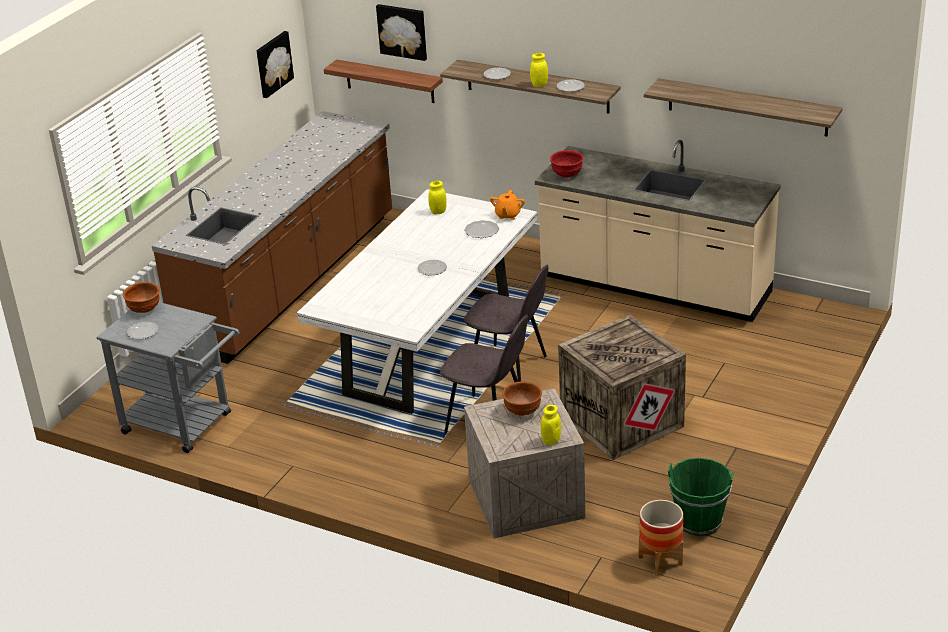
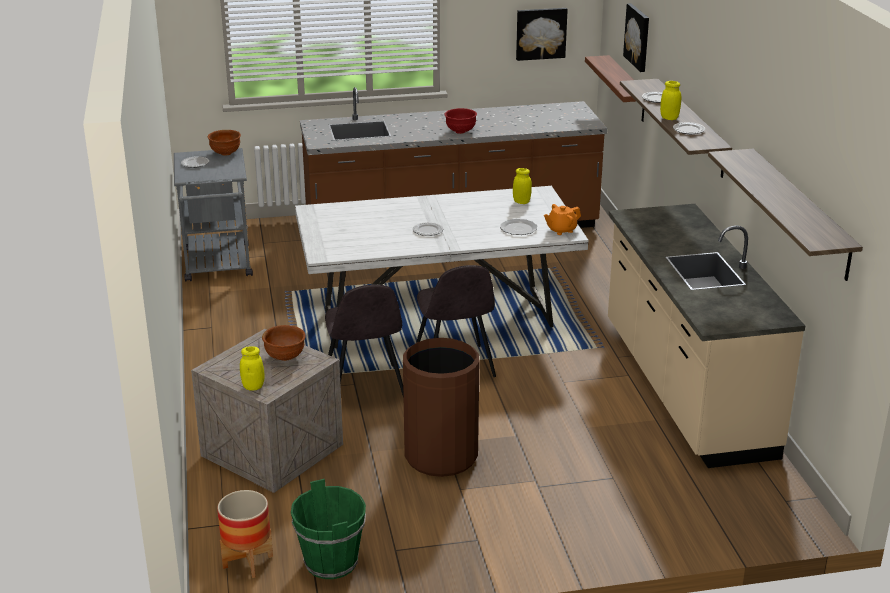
camera: 50 degrees right, 5 degrees down
red bowl [550,150,584,178] -> red bowl moved to [444,108,477,134]
crate [558,314,686,460] -> brown trash can [403,338,479,477]

